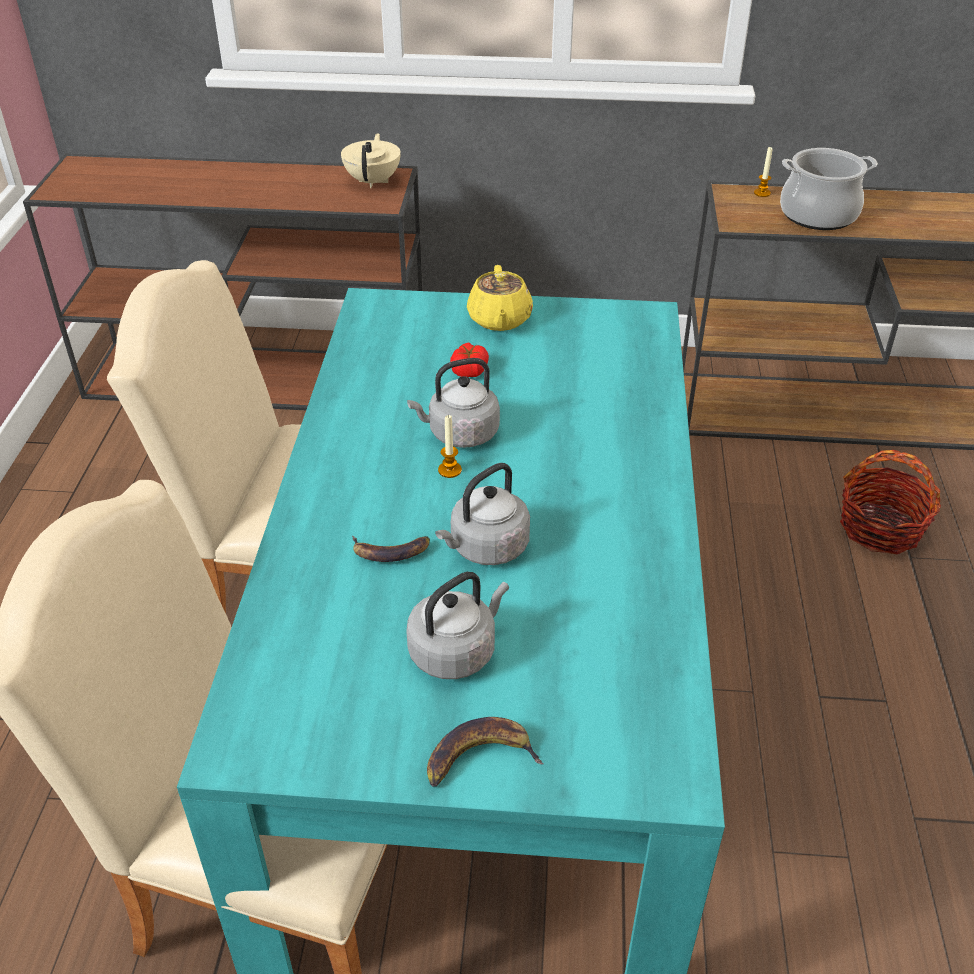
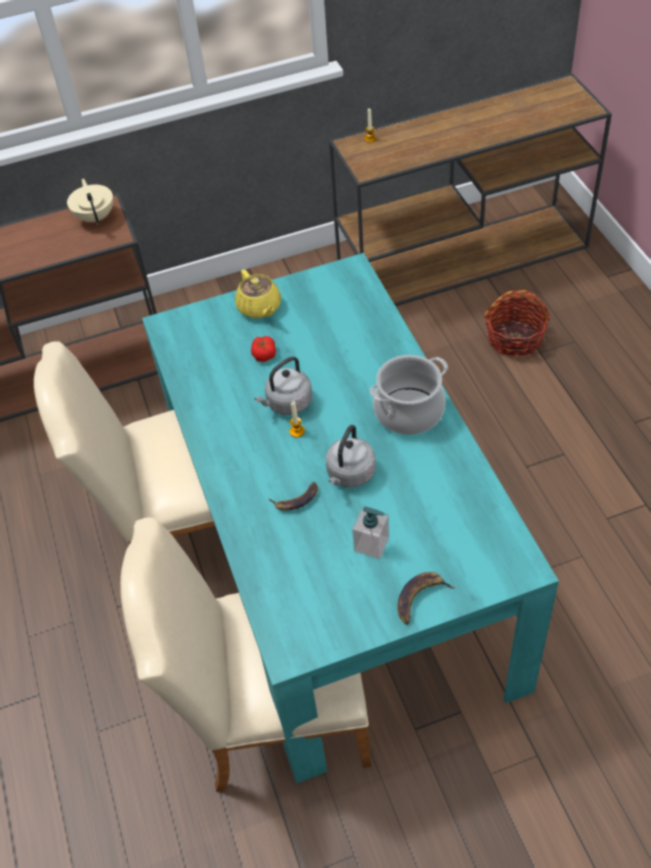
camera: 20 degrees left, 10 degrees up
grey kettle [406,572,509,679] -> soap dispenser [352,506,389,560]
cooking pot [780,148,878,230] -> cooking pot moved to [370,355,448,435]

